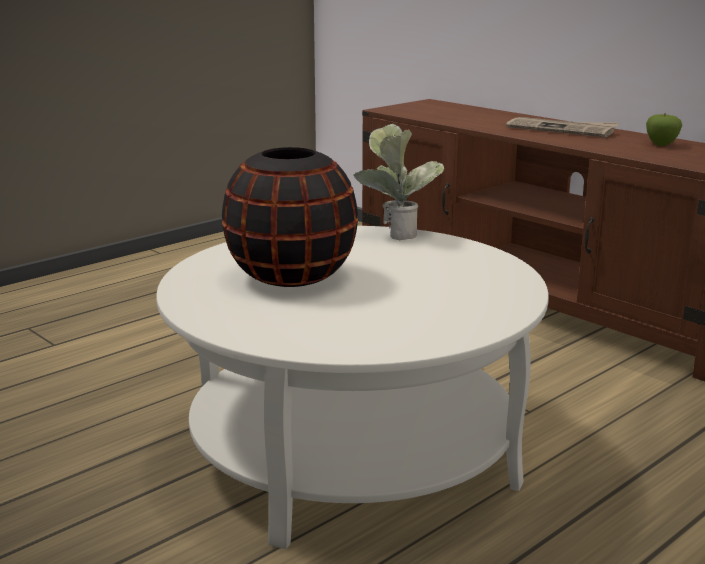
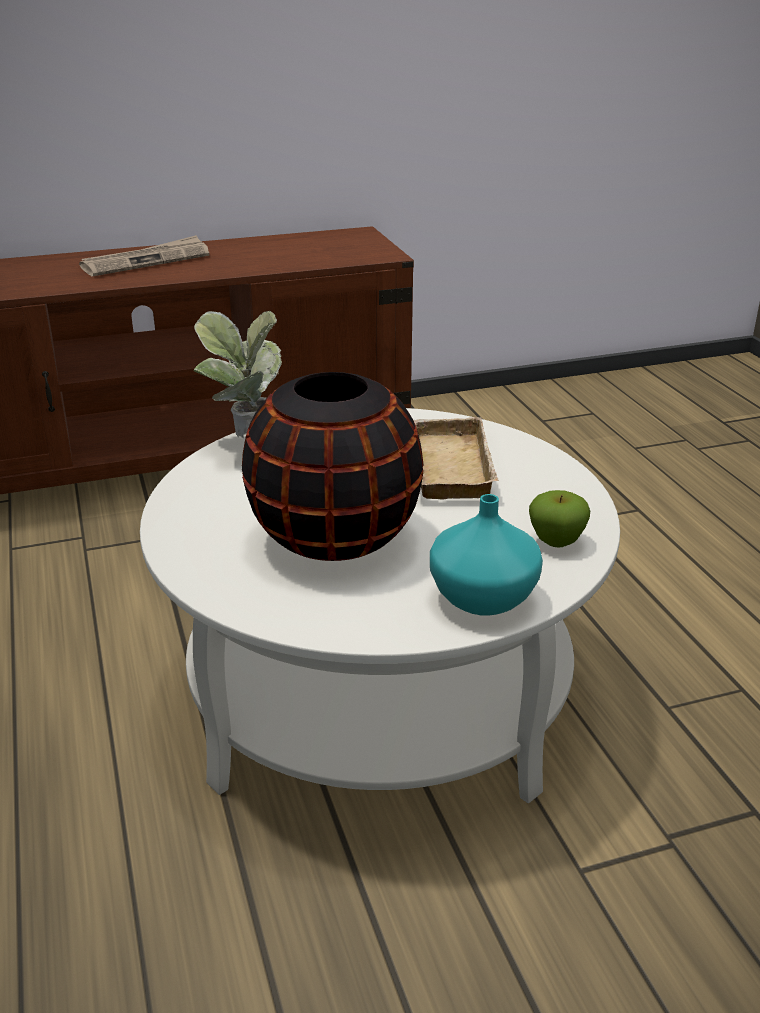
camera: 65 degrees left, 10 degrees up
apple [646,114,682,146] -> apple moved to [529,490,590,547]
none -> beige tray [414,417,499,499]
none -> turquoise vase [430,494,543,616]

